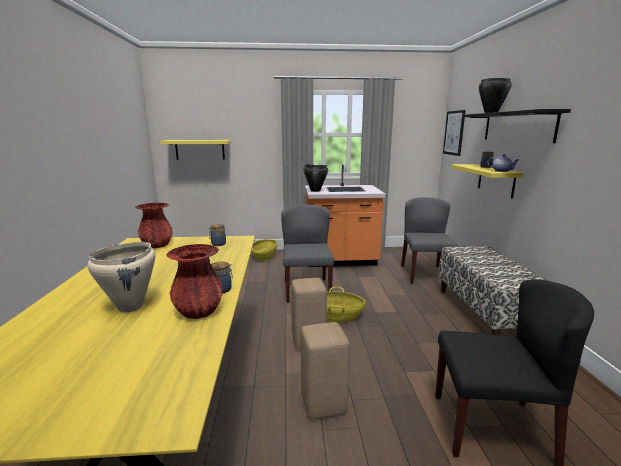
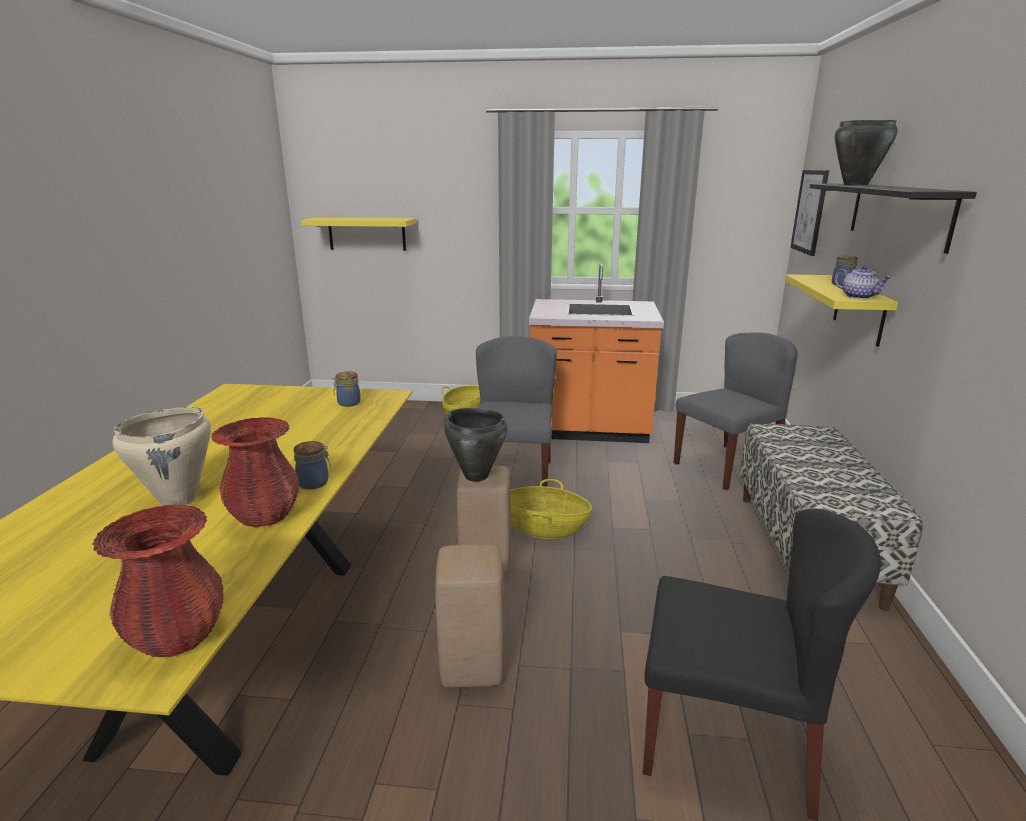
camera: 10 degrees right, 5 degrees up
red vase [135,203,173,248] -> red vase moved to [92,505,224,657]
black cooking pot [303,164,328,192] -> black cooking pot moved to [444,408,508,482]
grey chair [401,197,458,284] -> grey chair turned 45 degrees clockwise [674,332,798,490]

